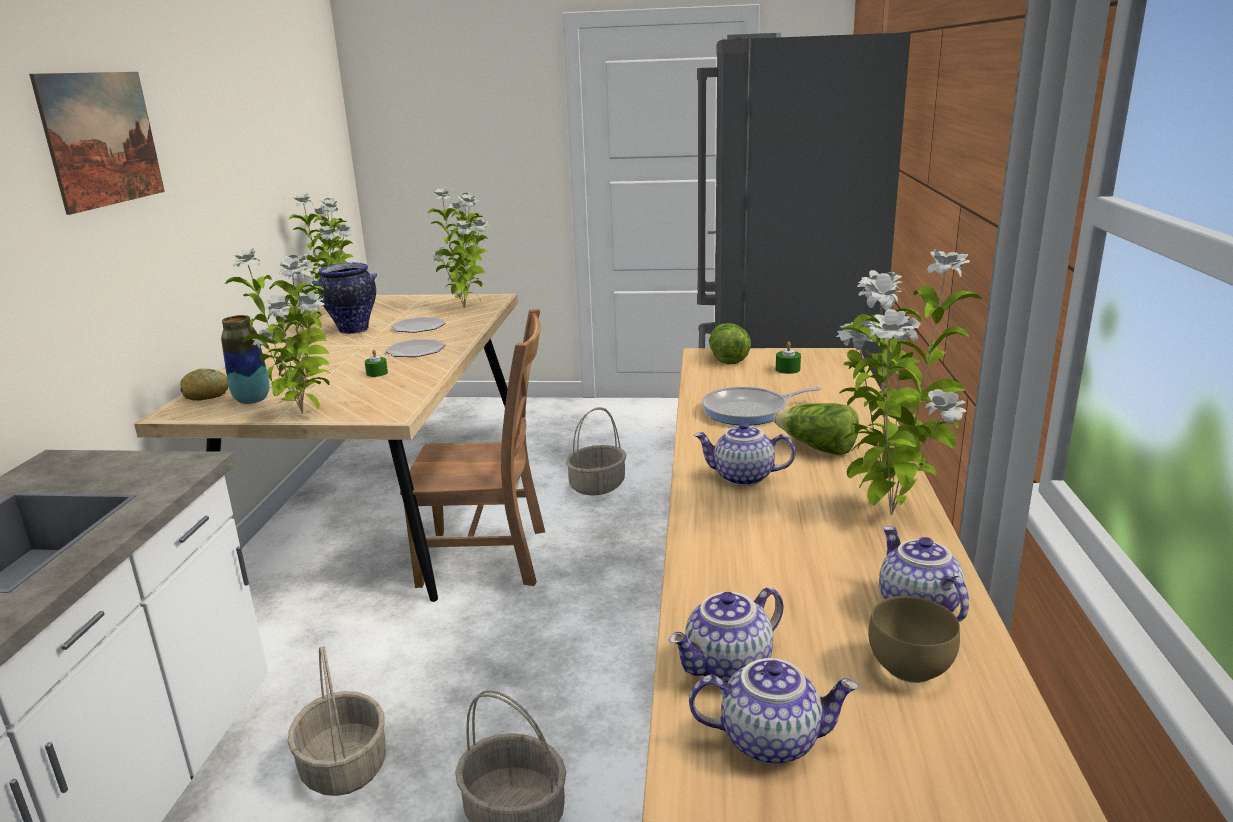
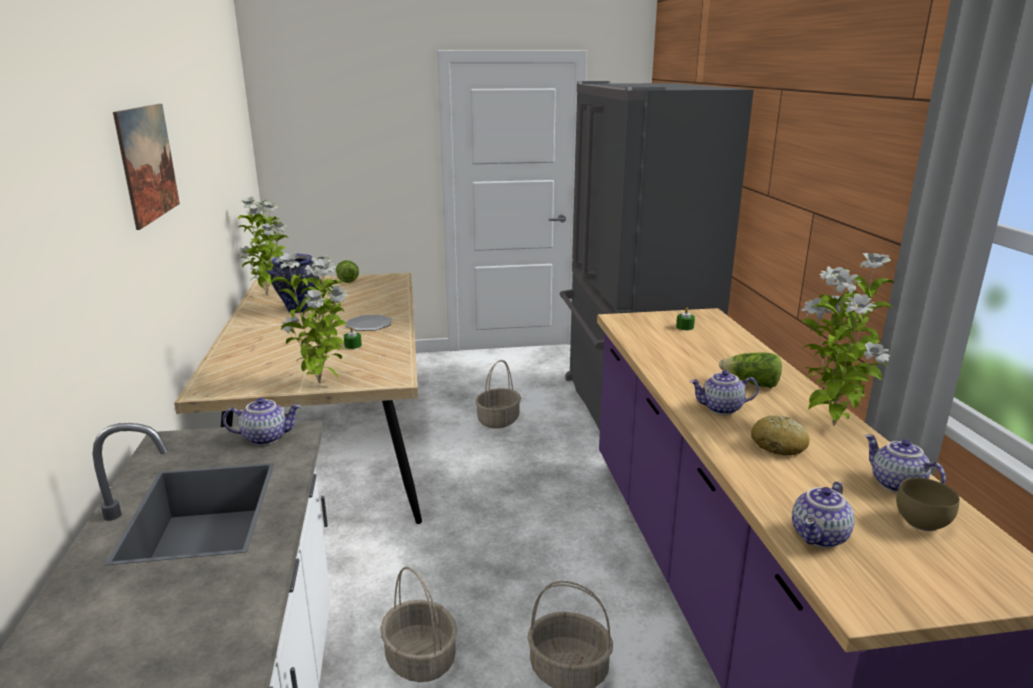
camera: 15 degrees left, 0 degrees up
bread [180,368,229,401] -> bread moved to [751,415,809,456]
vase [221,315,270,404] -> none
plate [391,317,446,333] -> none
brown chair [400,309,545,588] -> none
potted plant [428,187,489,308] -> none
teapot [689,658,859,765] -> teapot moved to [223,398,301,445]
frying pan [702,387,821,426] -> none
lettuce [709,323,751,365] -> lettuce moved to [336,260,359,283]

